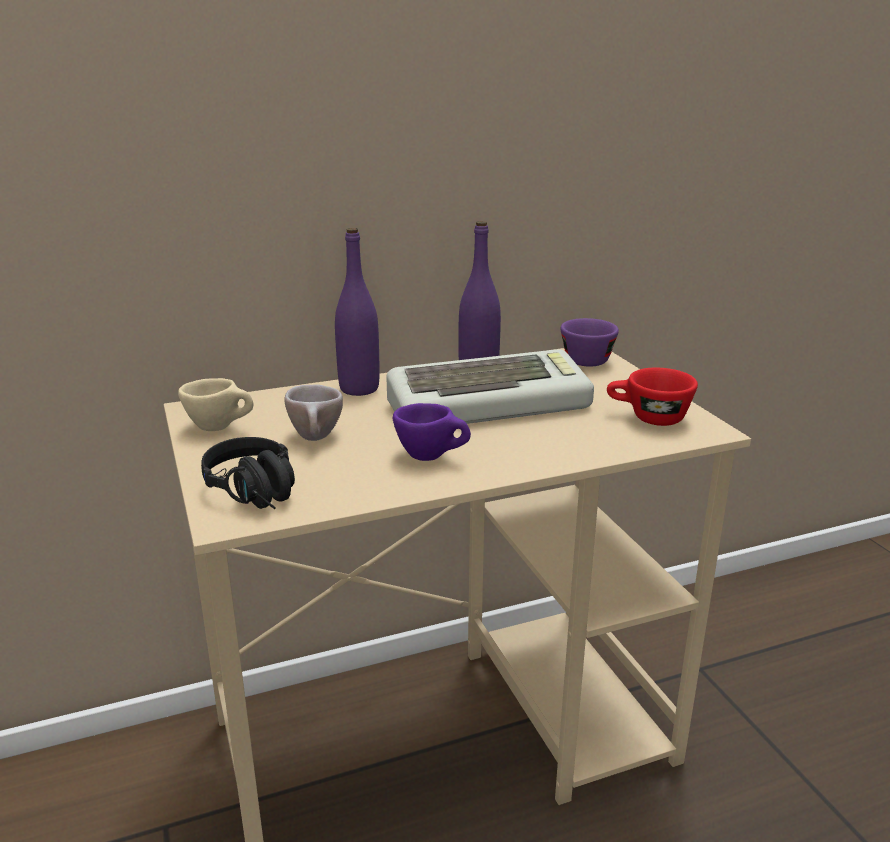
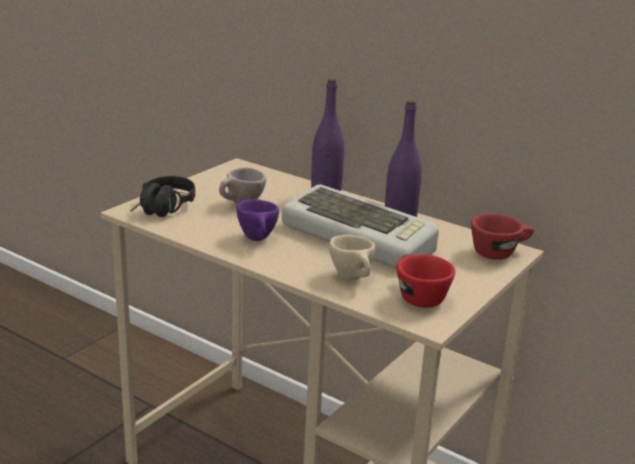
camera: 55 degrees right, 0 degrees up
beige cup [178,378,254,431] -> beige cup moved to [329,235,375,280]
purple cup [561,318,619,366] -> red cup [471,213,534,260]

